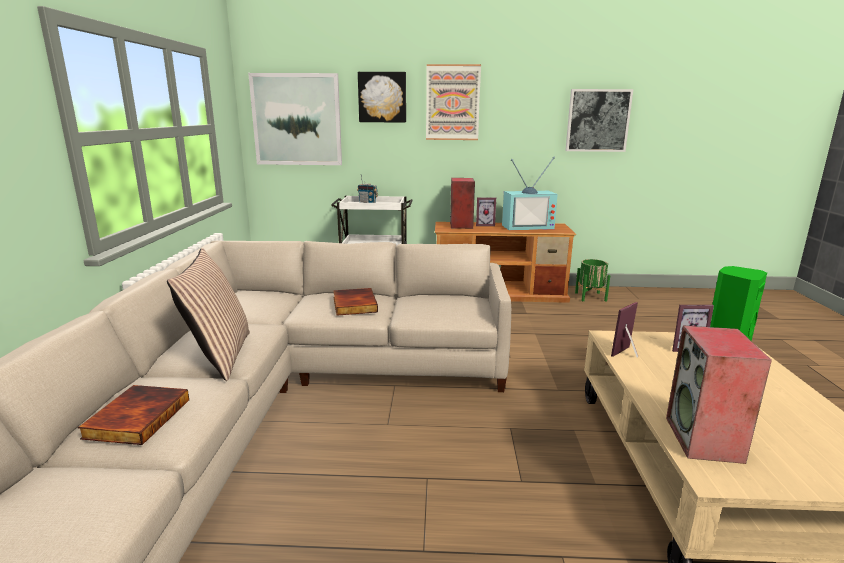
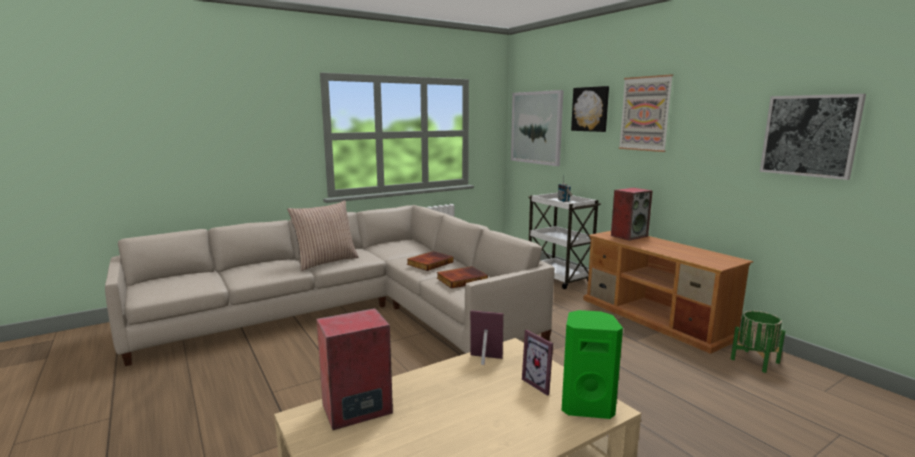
camera: 55 degrees right, 5 degrees down
book [78,385,189,445] -> book moved to [437,266,488,289]
picture frame [476,197,496,226] -> none
television [502,157,558,230] -> none

